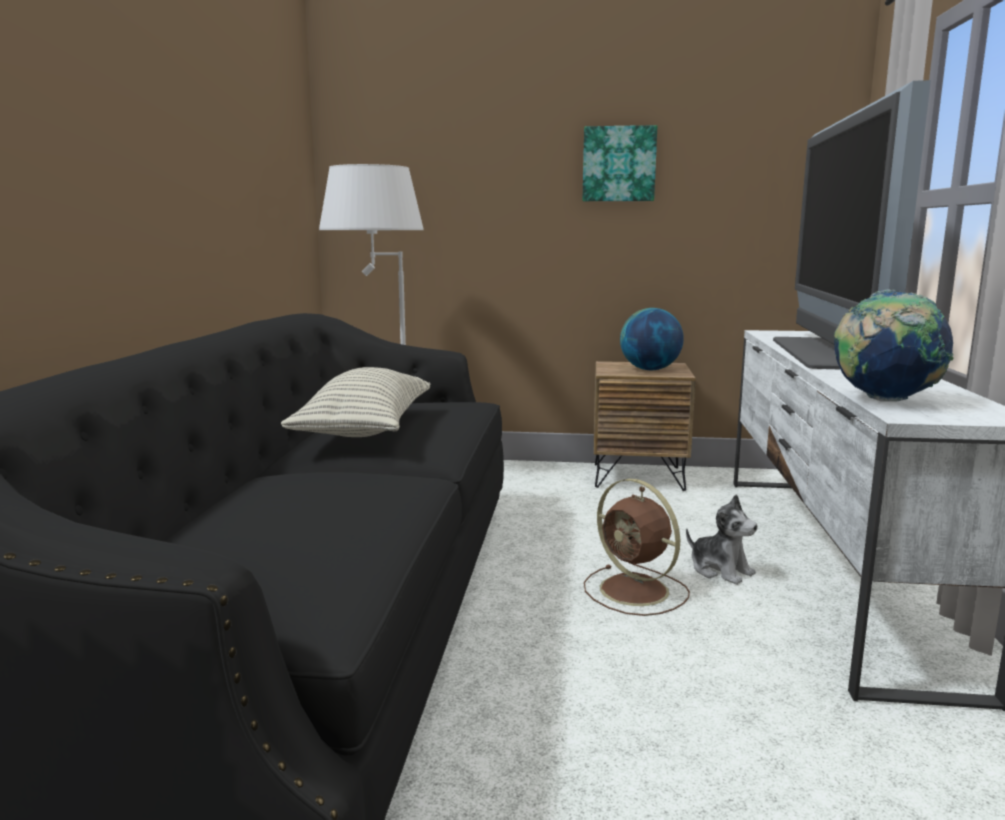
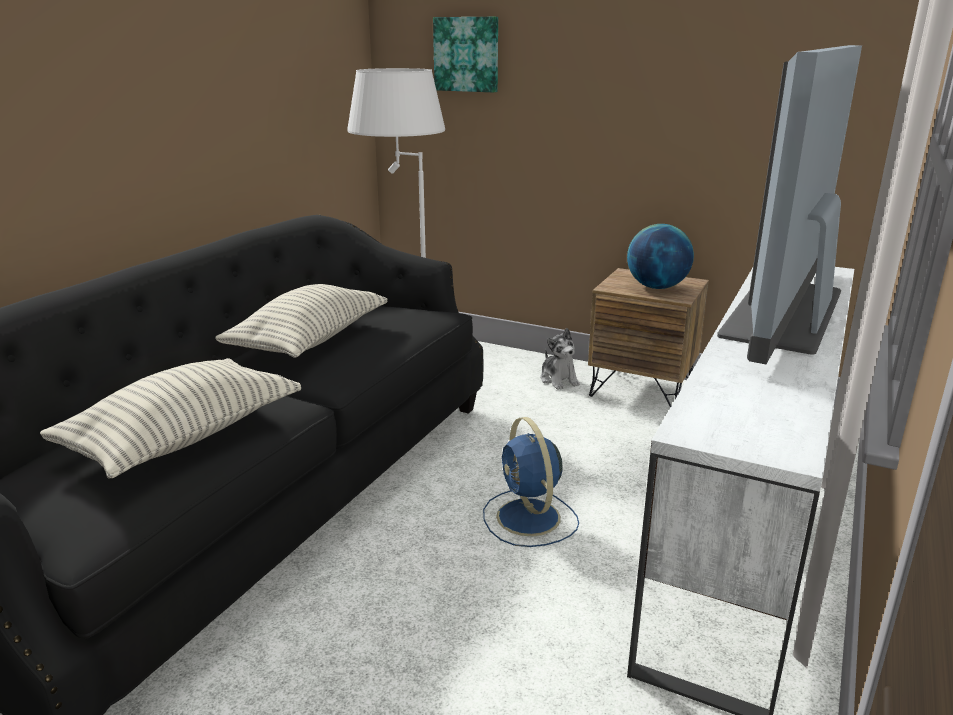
camera: 20 degrees right, 10 degrees up
picture [582,125,657,201] -> picture moved to [433,17,498,93]
brown fan [584,479,690,616] -> blue fan [483,417,579,547]
plush toy [686,495,758,585] -> plush toy moved to [540,328,580,390]
globe [834,289,954,402] -> none
none -> pillow [40,358,301,478]

